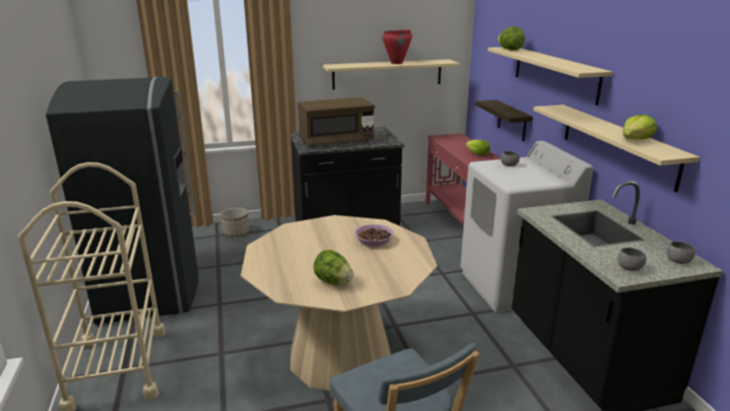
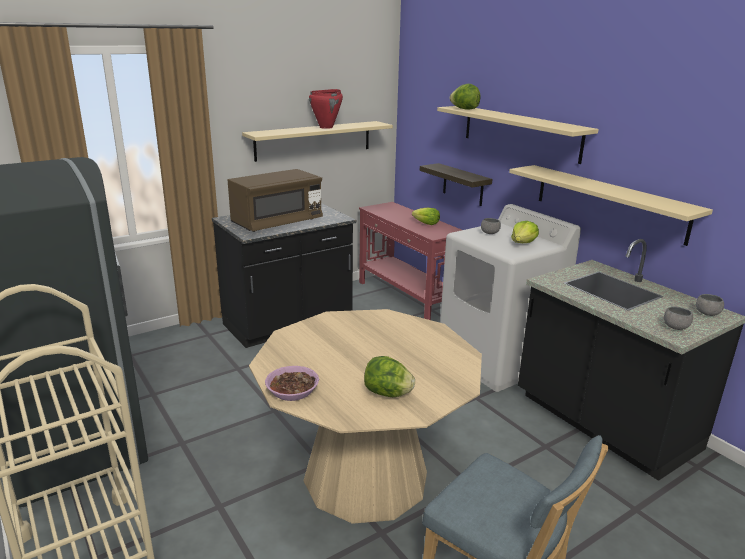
camera: 20 degrees left, 0 degrees up
planter [221,208,249,237] -> none
bowl [355,224,394,247] -> bowl moved to [265,366,319,401]
lettuce [622,115,657,140] -> lettuce moved to [511,221,539,243]

